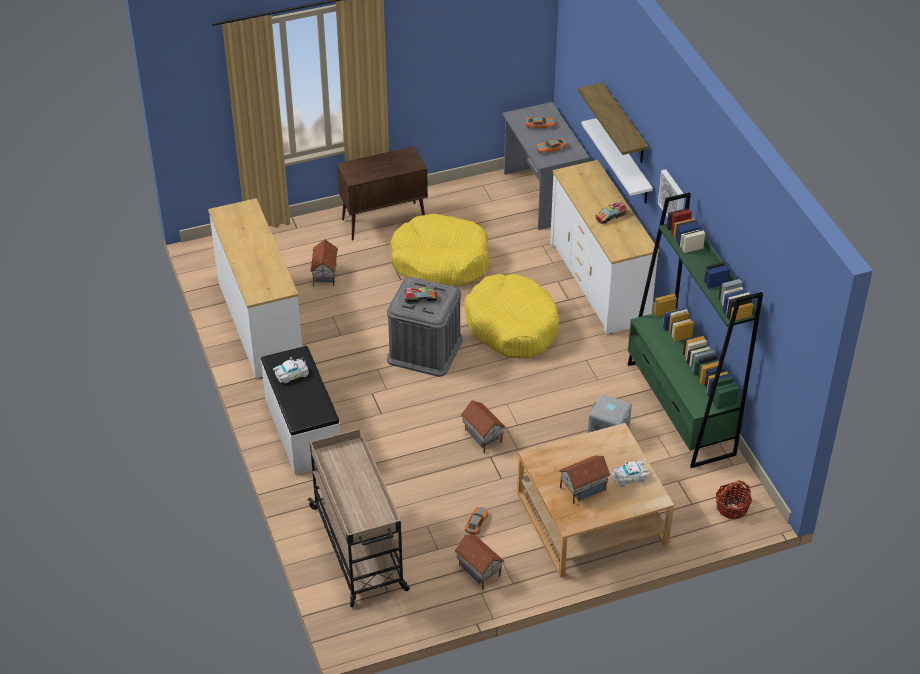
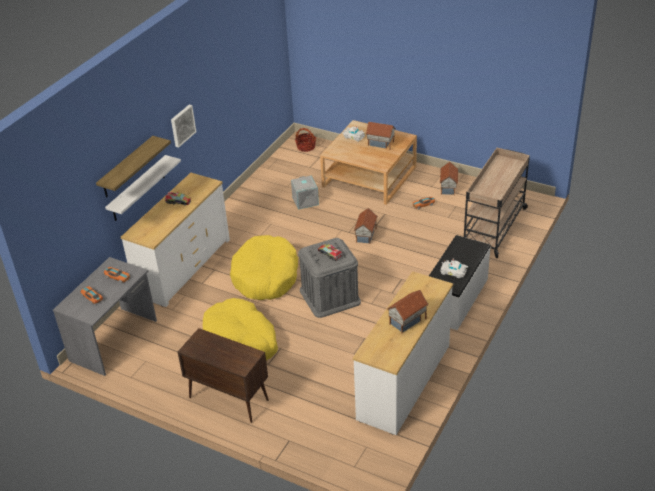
camera: 130 degrees left, 5 degrees down
toy house [310,239,338,287] -> toy house moved to [387,290,428,333]
green bookcase [628,193,763,468] -> none

